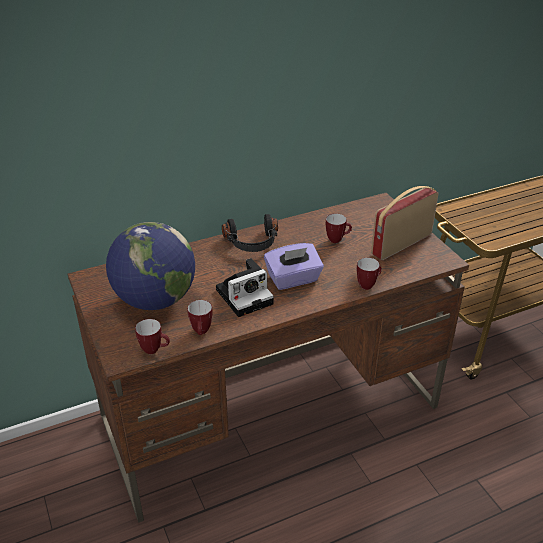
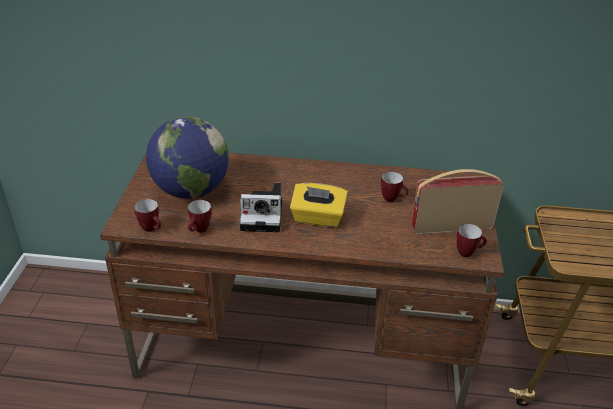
camera: 30 degrees right, 0 degrees up
black headphones [222,214,278,252] -> none
purple tissue box [264,243,324,290] -> yellow tissue box [290,183,348,228]
mug [357,258,382,290] -> mug moved to [457,224,487,257]

